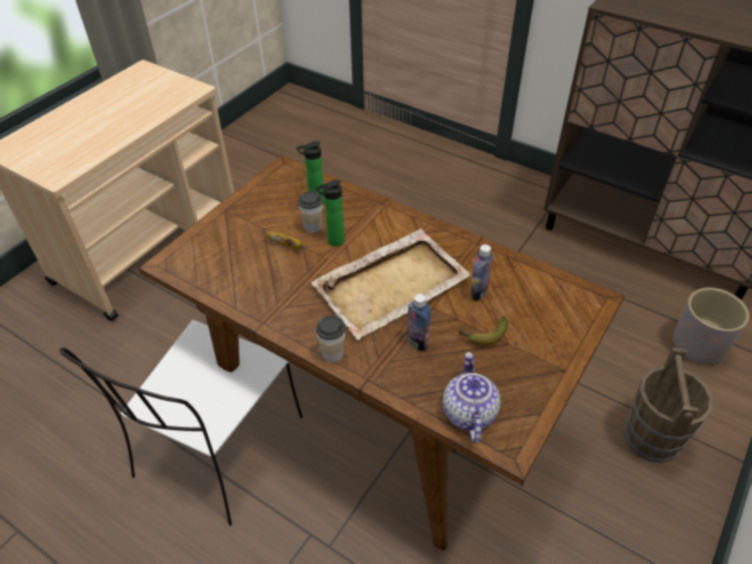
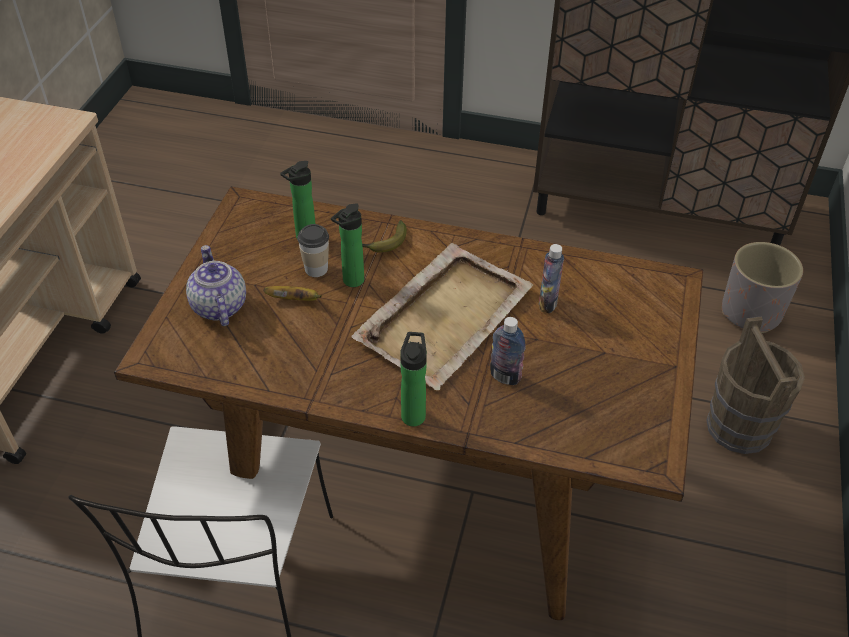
camera: 20 degrees left, 0 degrees up
cup [316,315,346,362] -> bottle [400,332,427,426]
teapot [443,352,500,443] -> teapot moved to [186,245,246,326]
banana [458,316,508,345] -> banana moved to [362,221,407,253]

